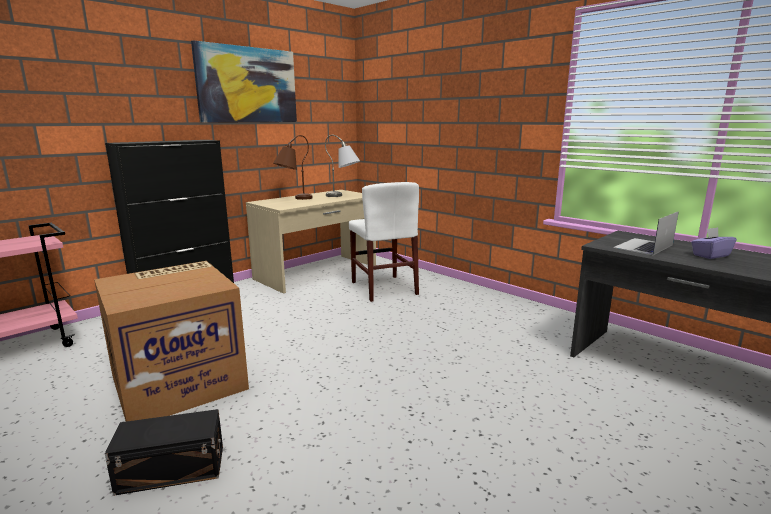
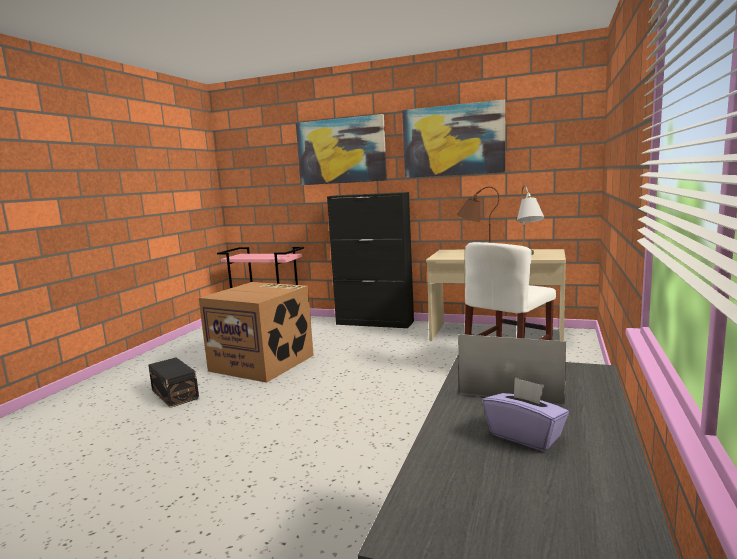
camera: 65 degrees right, 5 degrees down
none -> picture [296,114,387,185]

